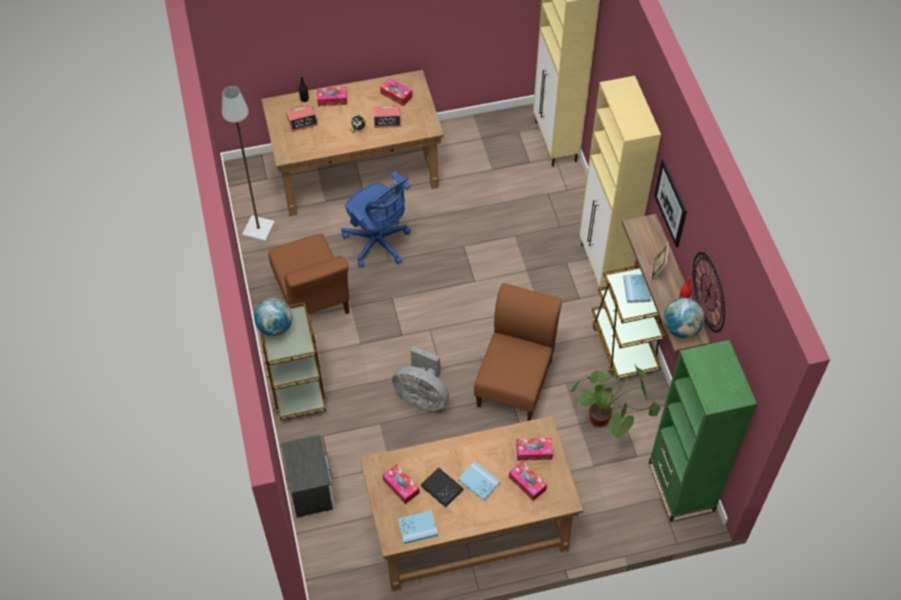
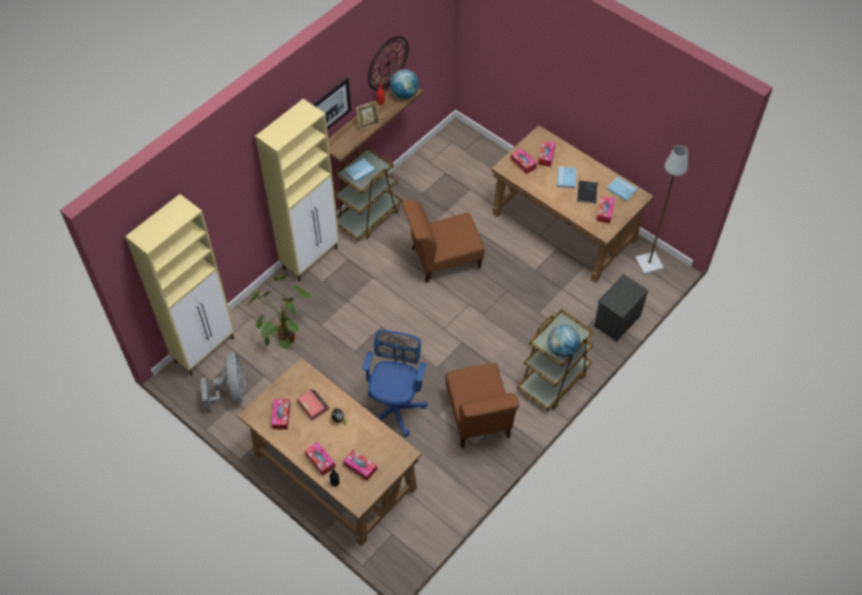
camera: 125 degrees left, 0 degrees up
grey floor lamp [222,86,275,242] -> grey floor lamp moved to [635,145,688,275]
brown chair [268,234,350,314] -> brown chair turned 135 degrees clockwise [446,363,519,448]
alarm clock [286,105,318,132] -> tissue box [343,450,377,481]
grey fan [392,346,449,411] -> grey fan moved to [201,352,246,413]
potted plant [570,365,660,440] -> potted plant moved to [248,274,313,349]
green bookcase [649,340,757,522] -> none

